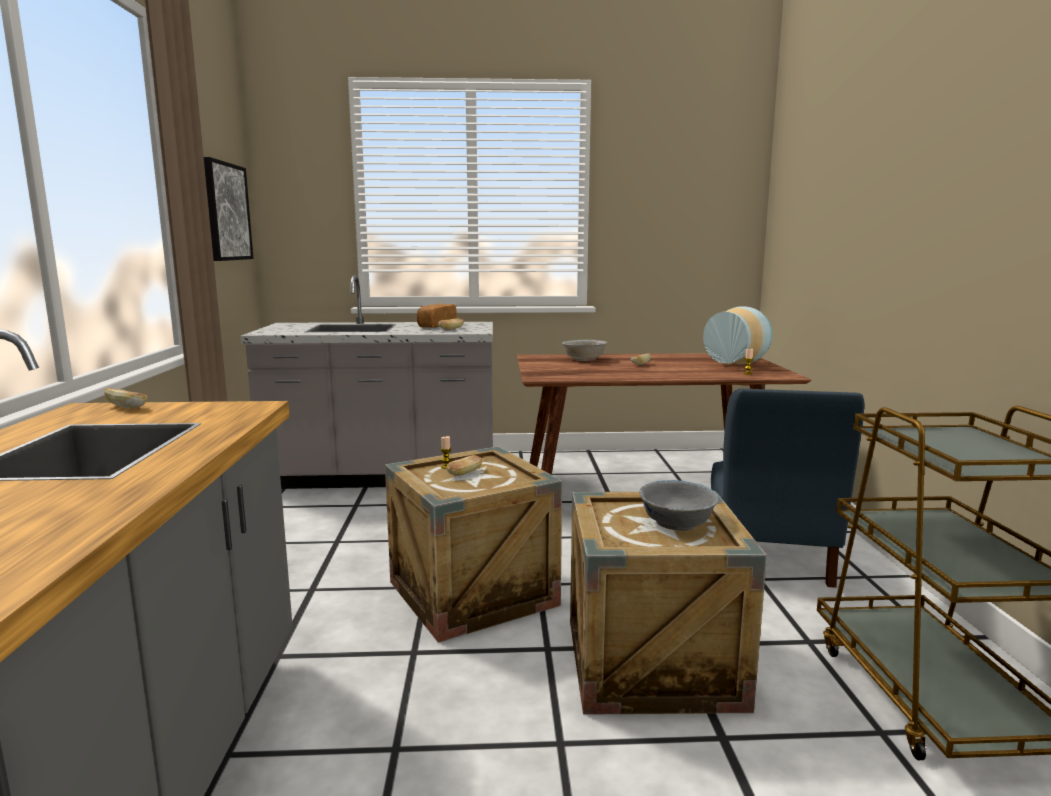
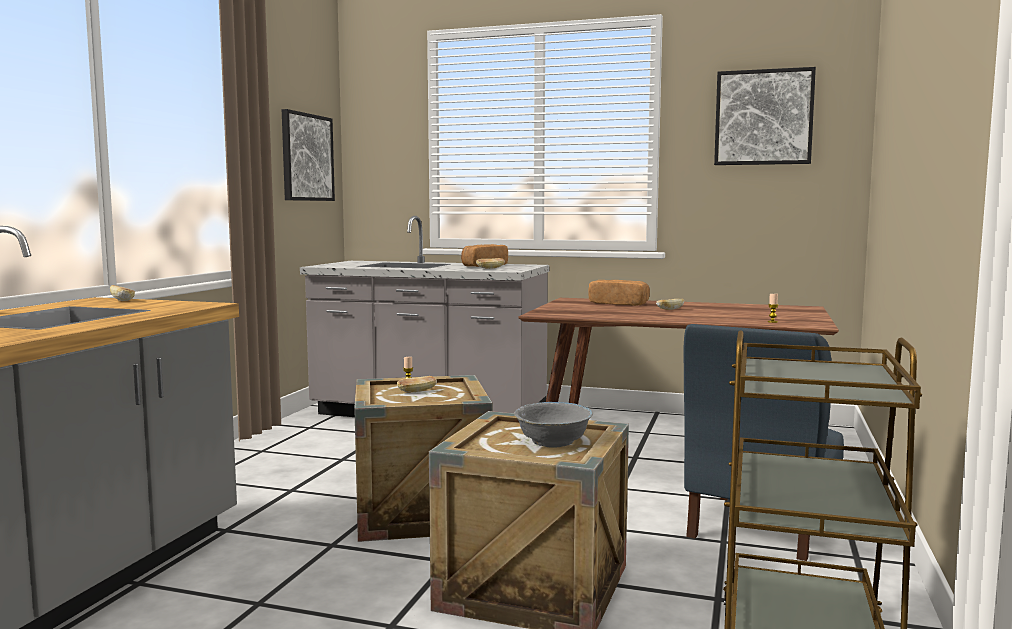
camera: 20 degrees right, 5 degrees down
white bowl [562,340,607,361] -> bread [588,280,650,306]
vase [703,306,772,364] -> none
none -> picture [714,67,816,165]

